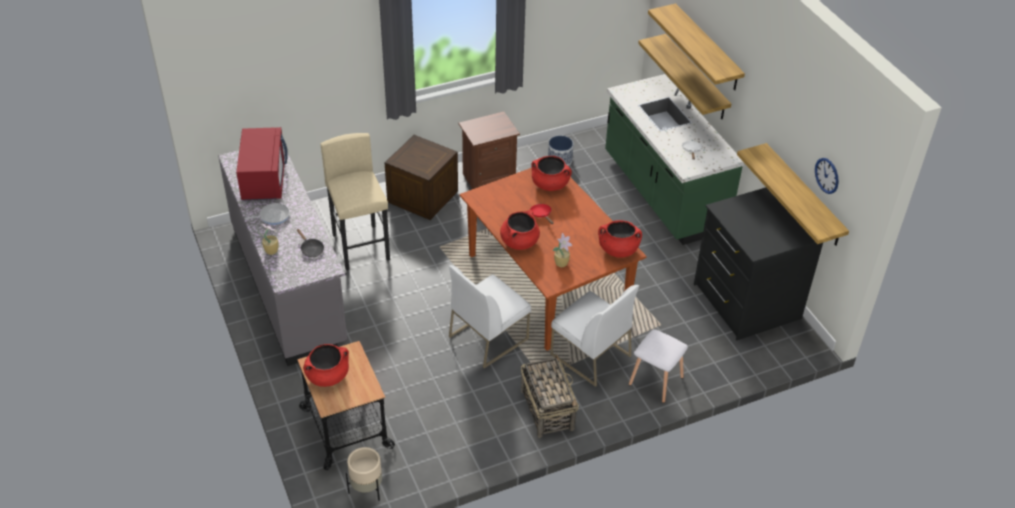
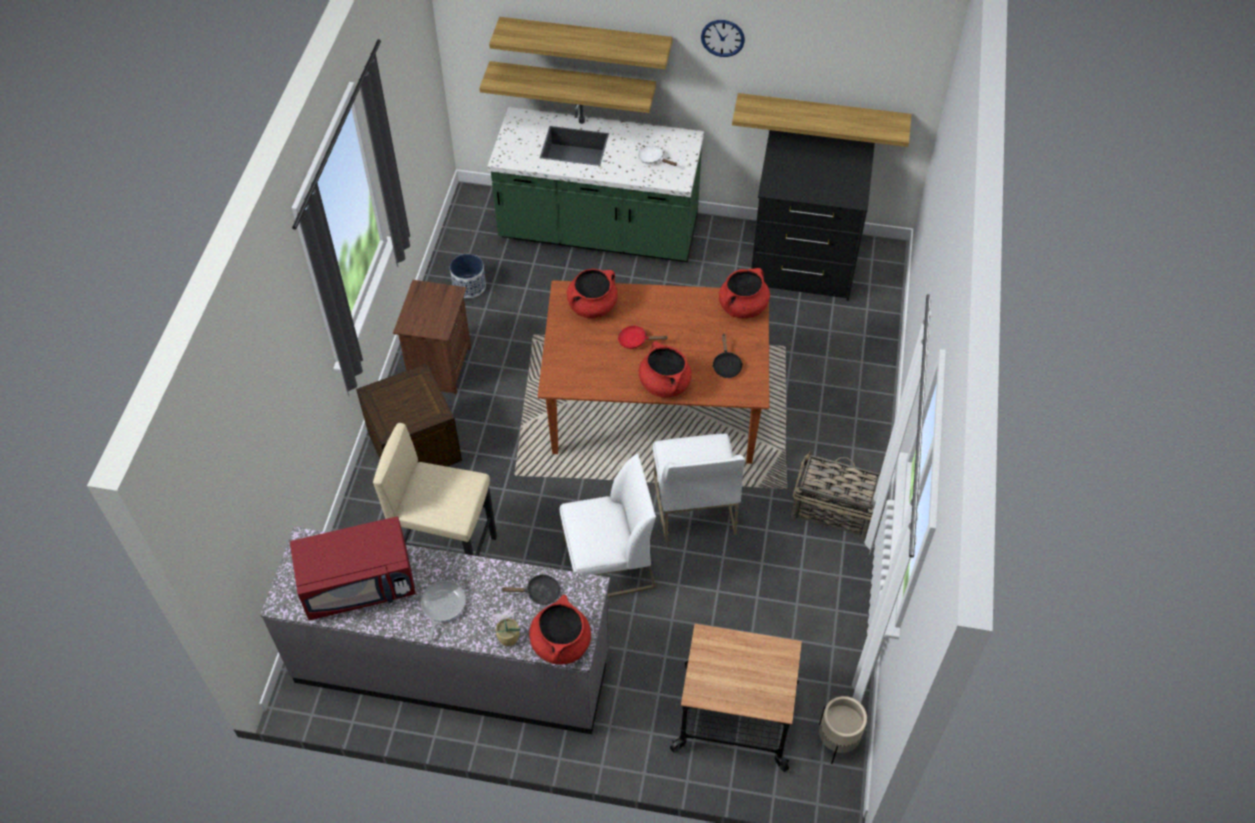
camera: 55 degrees left, 10 degrees up
red microwave [236,127,288,200] -> red microwave turned 135 degrees clockwise [290,516,416,621]
red cooking pot [303,344,349,387] -> red cooking pot moved to [529,595,591,665]
white chair [550,285,639,387] -> white chair moved to [560,454,656,598]
potted plant [553,233,572,267] -> black frying pan [713,334,742,378]
white stool [629,329,688,403] -> none
wall clock [815,158,839,194] -> wall clock moved to [701,20,745,57]

